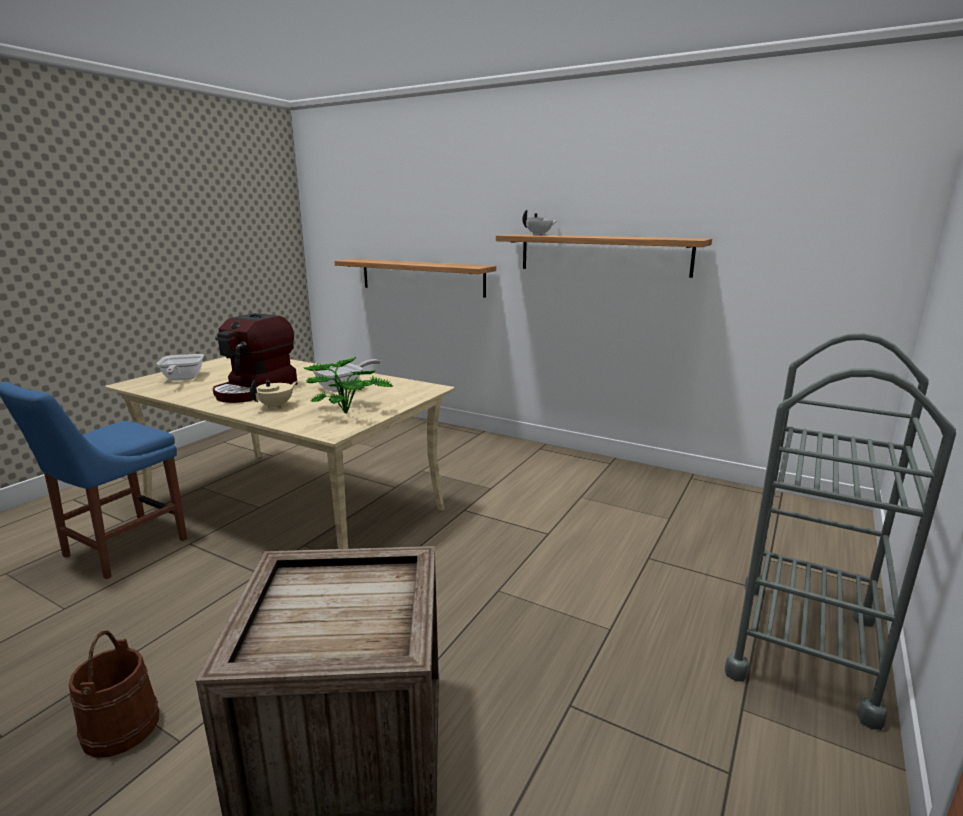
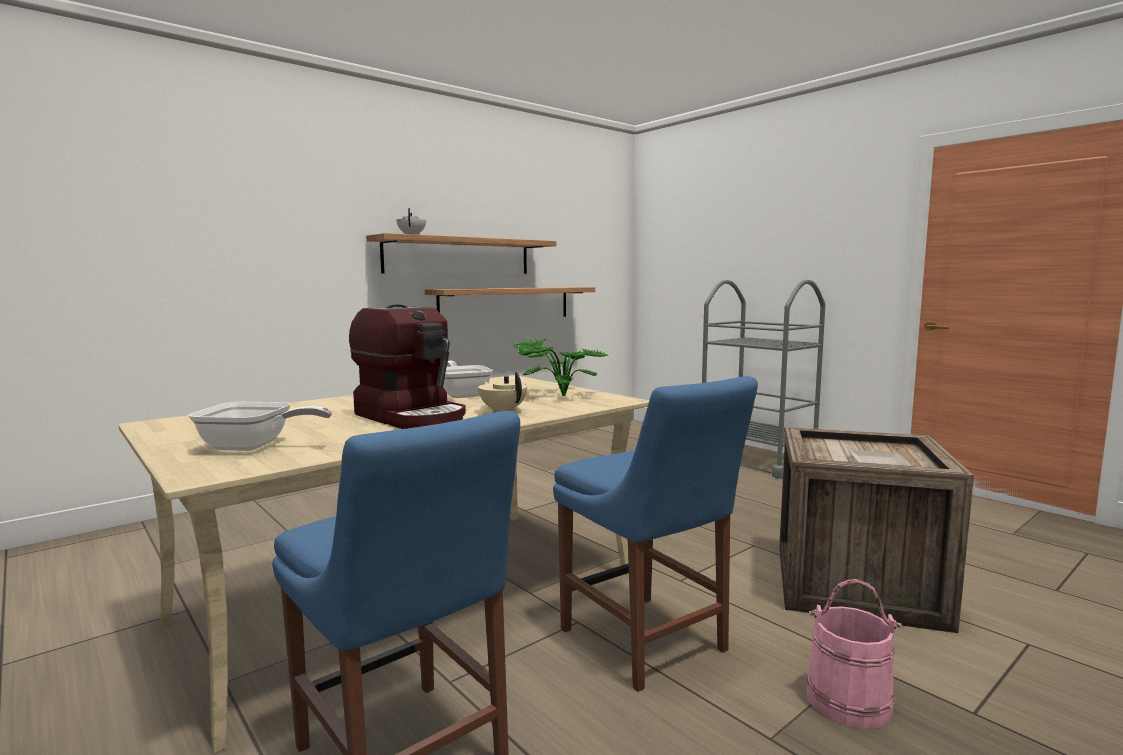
camera: 70 degrees left, 10 degrees down
brown bucket [69,631,159,758] -> pink bucket [806,579,902,729]
shelf [335,259,496,297] -> shelf moved to [425,287,595,317]
none -> blue chair [553,376,758,692]
none -> plate [848,450,911,466]

